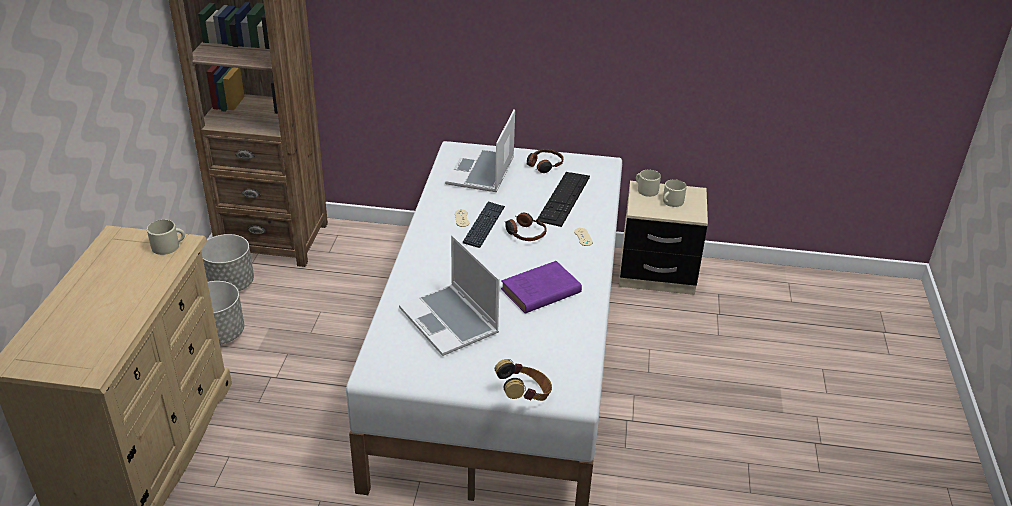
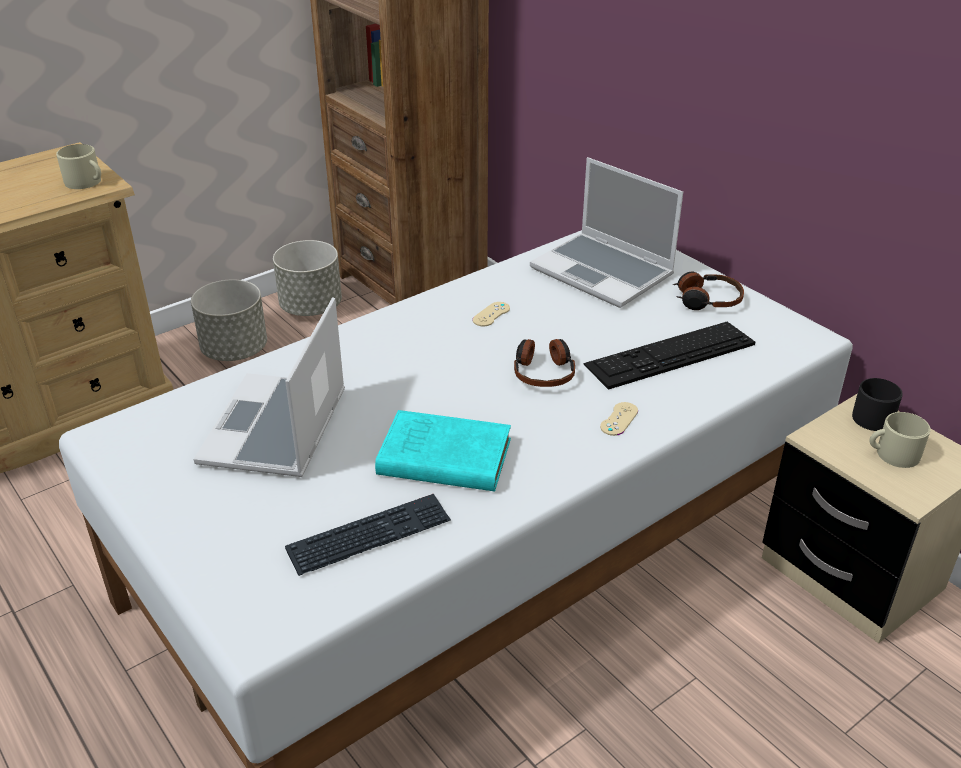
camera: 45 degrees right, 0 degrees up
laptop [445,109,515,192] -> laptop turned 105 degrees counterclockwise [530,157,683,308]
keyboard [463,202,505,248] -> keyboard moved to [285,494,451,576]
headphones [495,359,552,401] -> none
purple book [501,261,582,314] -> turquoise book [375,410,511,492]
beige mug [636,170,661,197] -> black mug [852,378,903,431]

